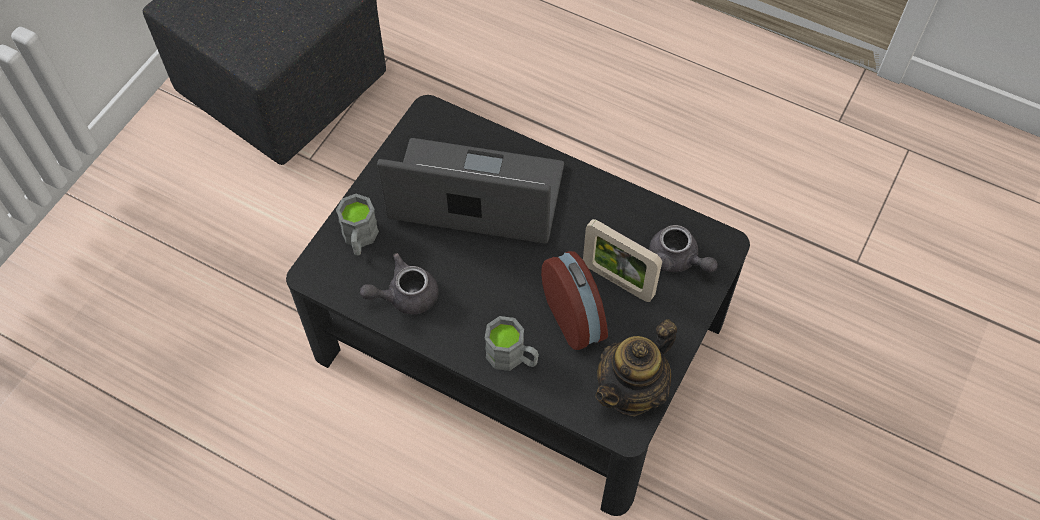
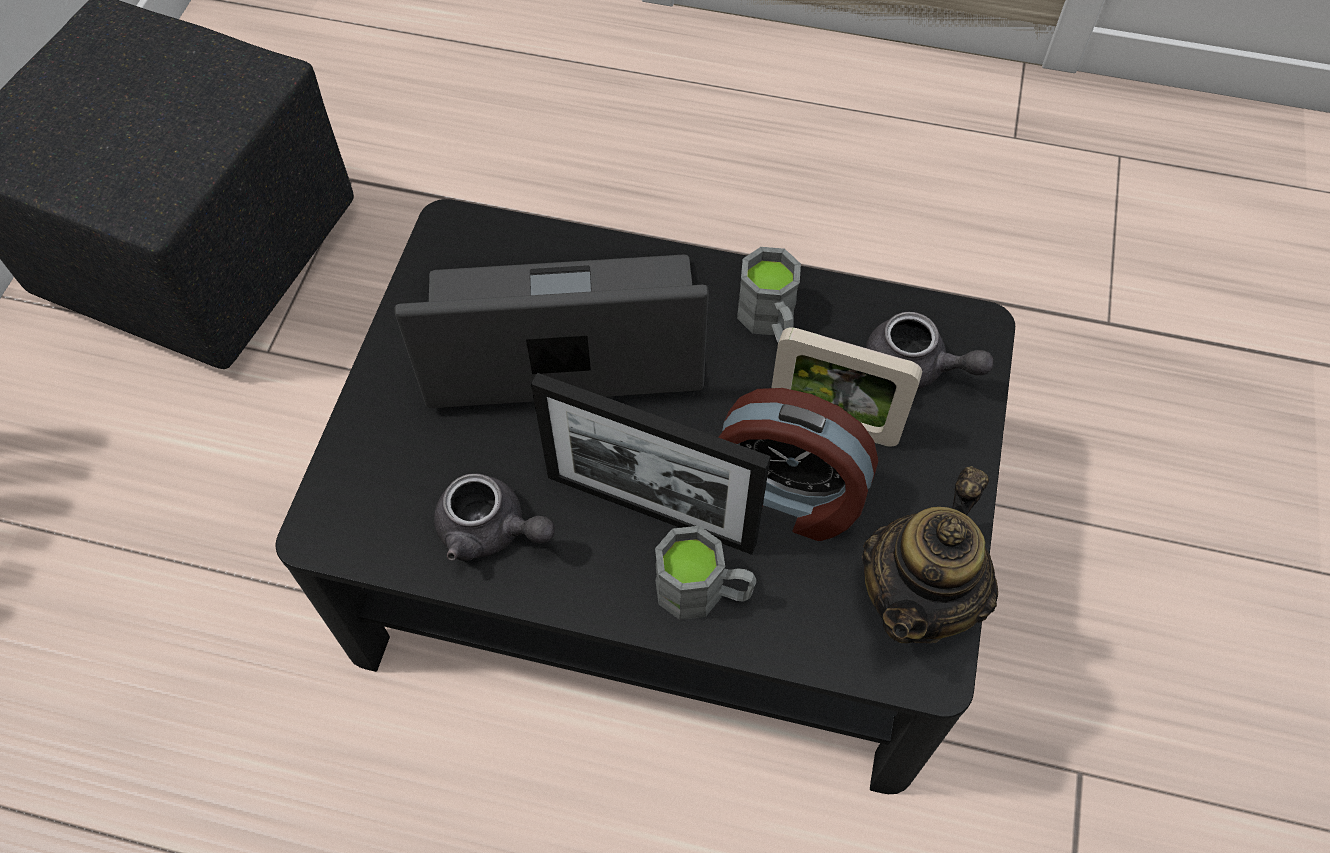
camera: 15 degrees left, 0 degrees up
grey mug [336,194,379,256] -> grey mug moved to [737,247,801,342]
grey teapot [360,253,439,315] -> grey teapot turned 120 degrees counterclockwise [434,474,555,561]
alarm clock [541,251,608,350] -> alarm clock turned 150 degrees clockwise [718,388,878,541]
none -> picture frame [531,373,771,555]

